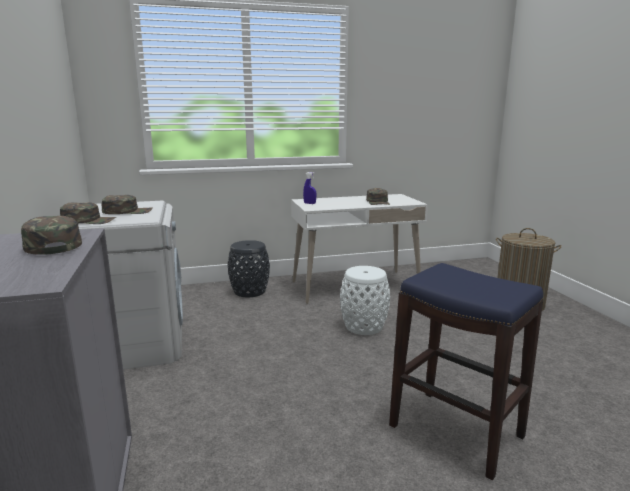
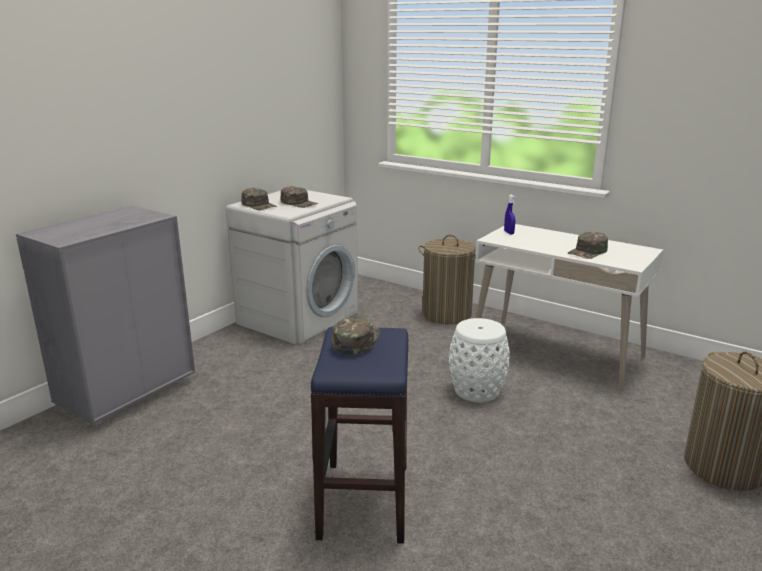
camera: 50 degrees right, 5 degrees up
green cap [21,216,82,255] -> green cap moved to [332,316,380,355]
black stool [228,240,270,297] -> laundry basket [418,235,476,324]

